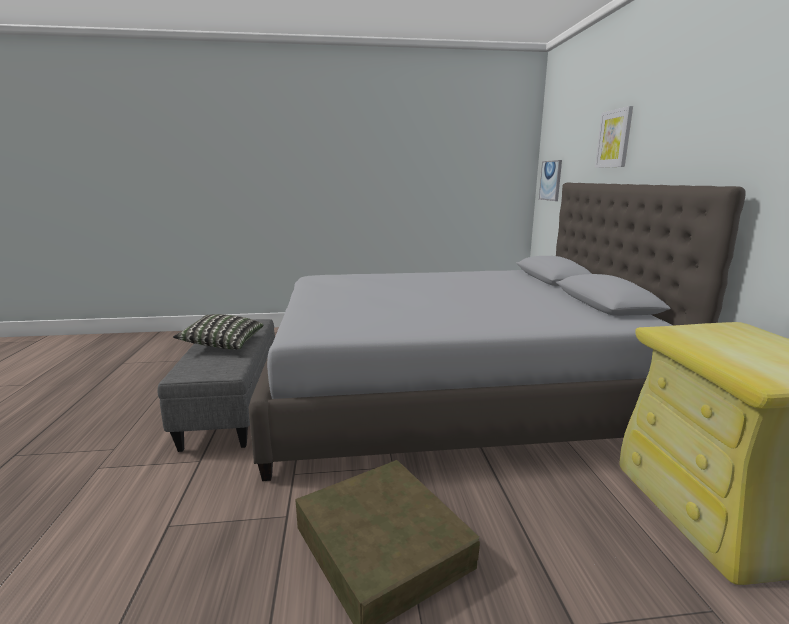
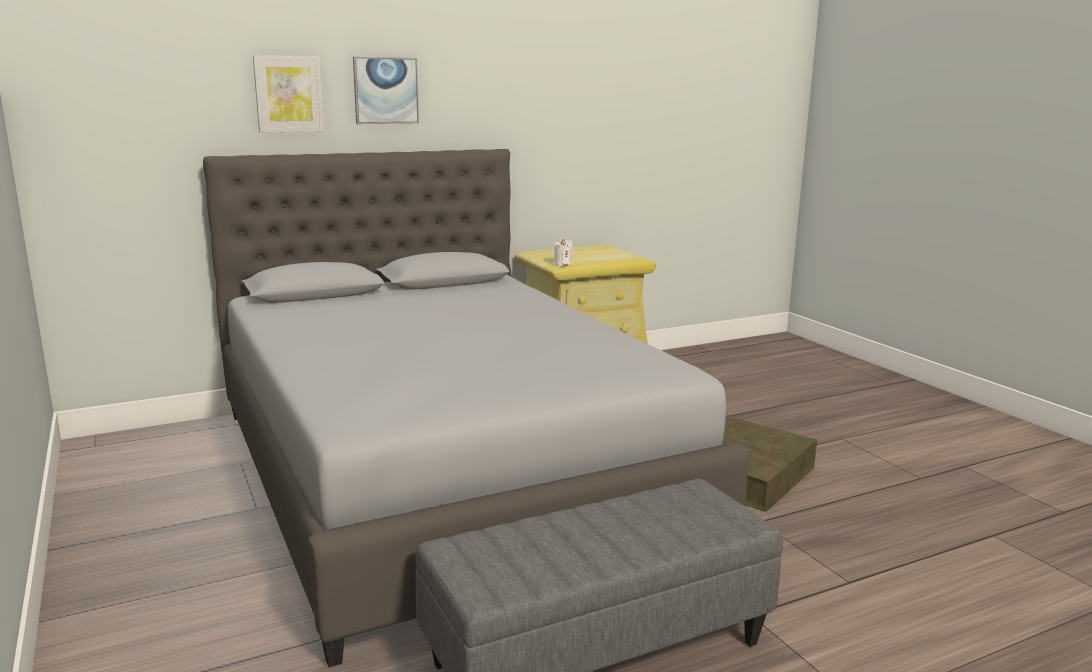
camera: 110 degrees left, 0 degrees up
pillow [173,314,263,350] -> none
picture [539,160,562,201] -> picture moved to [353,57,419,124]
none -> white candle [553,239,573,266]

